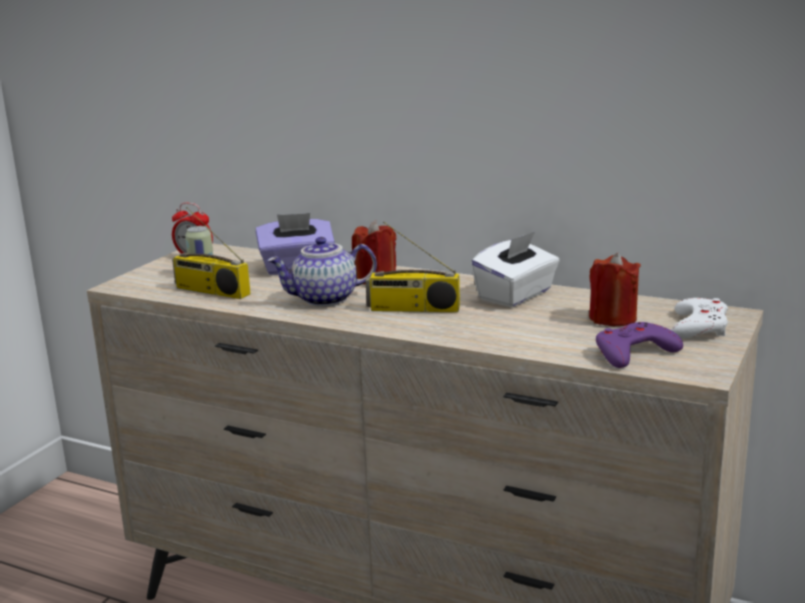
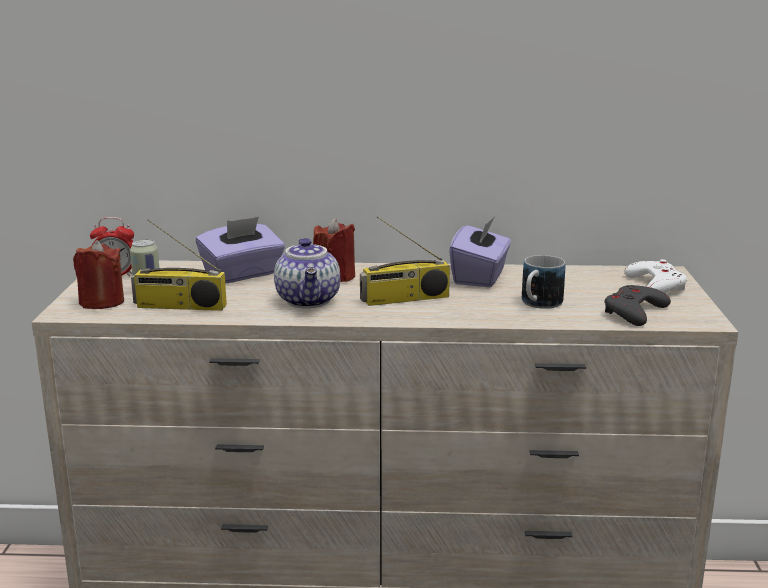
camera: 25 degrees left, 0 degrees up
teapot [267,237,377,307] -> teapot turned 60 degrees counterclockwise [274,238,340,308]
white tissue box [471,231,560,307] -> purple tissue box [449,216,511,287]
red candle [589,253,641,326] -> red candle moved to [73,240,124,309]
purple game controller [596,322,683,368] -> grey game controller [604,285,671,326]
none -> mug [522,255,565,309]

